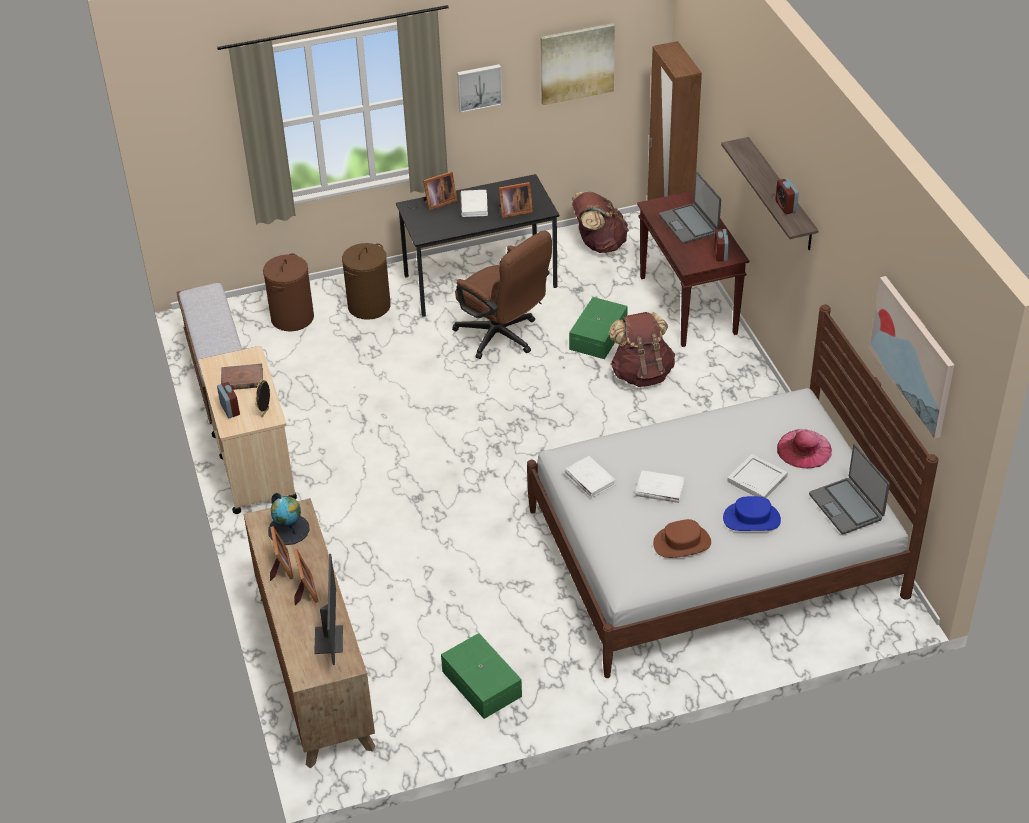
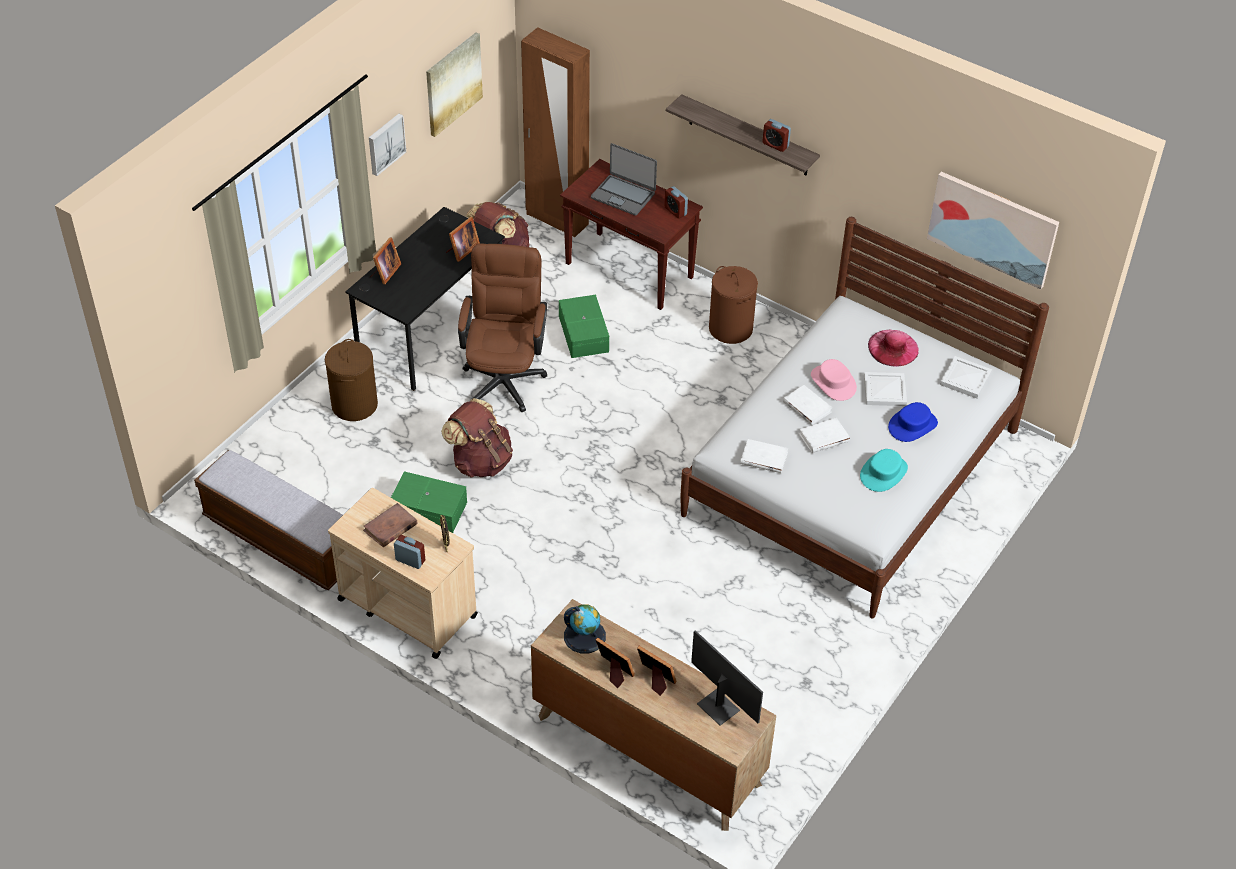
camera: 40 degrees left, 5 degrees up
brown laundry basket [263,253,314,331] -> brown laundry basket moved to [709,266,758,344]
green storage box [441,633,522,719] -> green storage box moved to [391,471,467,533]
brown office chair [452,231,552,359] -> brown office chair turned 90 degrees counterclockwise [458,243,547,412]
white book [461,190,488,217] -> white book moved to [783,385,833,425]
brown backpack [609,312,675,387] -> brown backpack moved to [441,398,513,478]
brown hat [653,519,711,558] -> turquoise hat [860,449,908,492]
laptop [809,444,890,534] -> white tray [940,356,992,398]
none -> pink hat [811,359,857,401]

